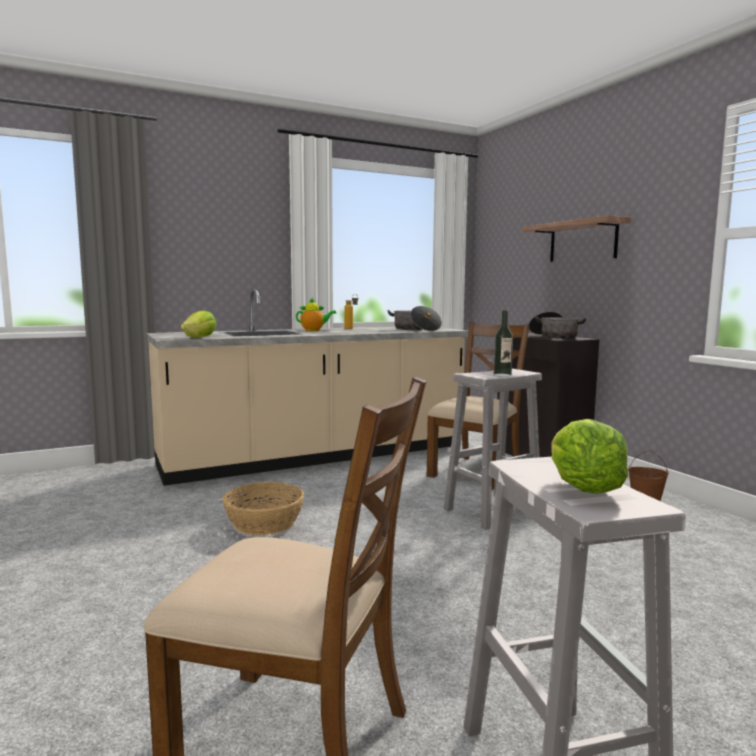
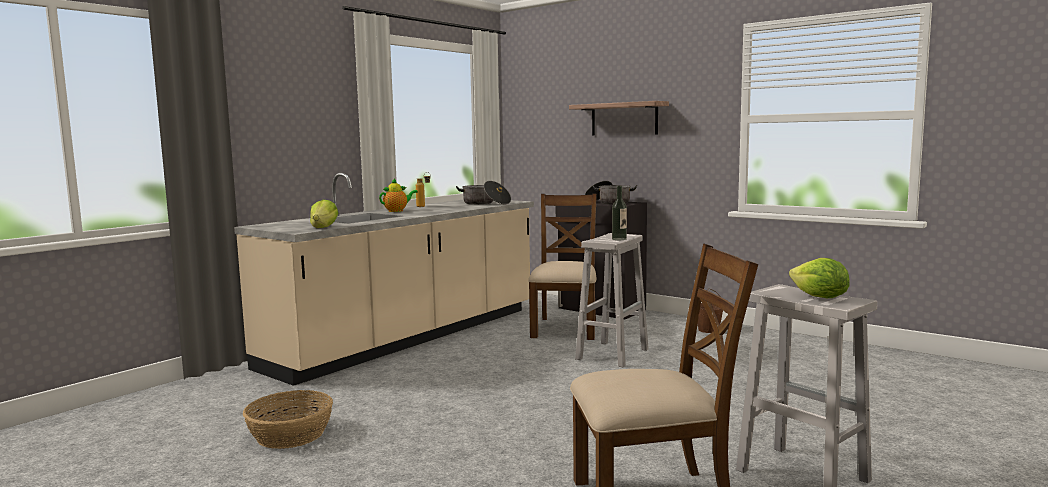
camera: 25 degrees left, 0 degrees up
basket [222,482,304,535] -> basket moved to [243,390,333,449]

